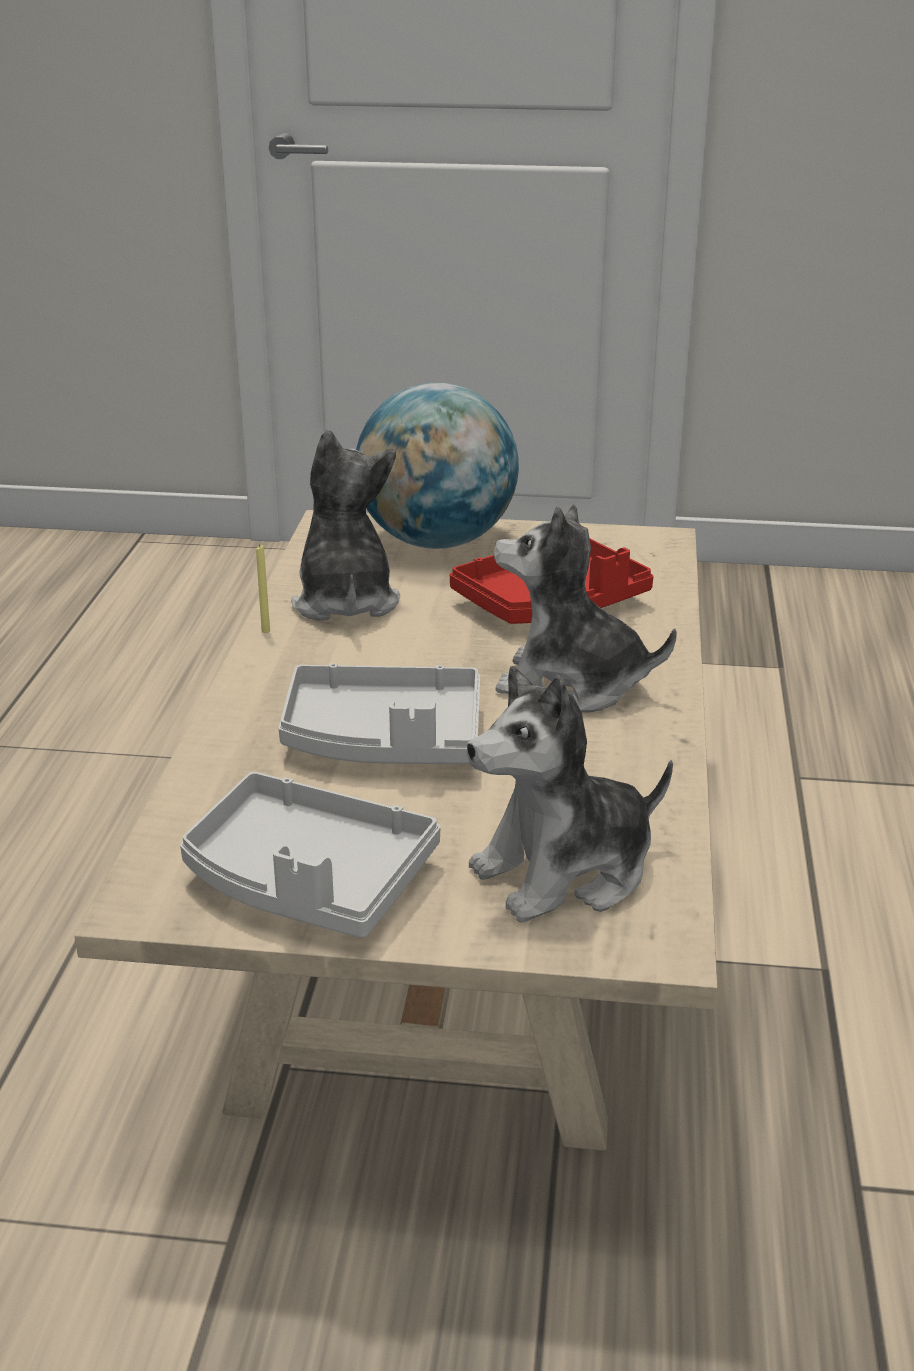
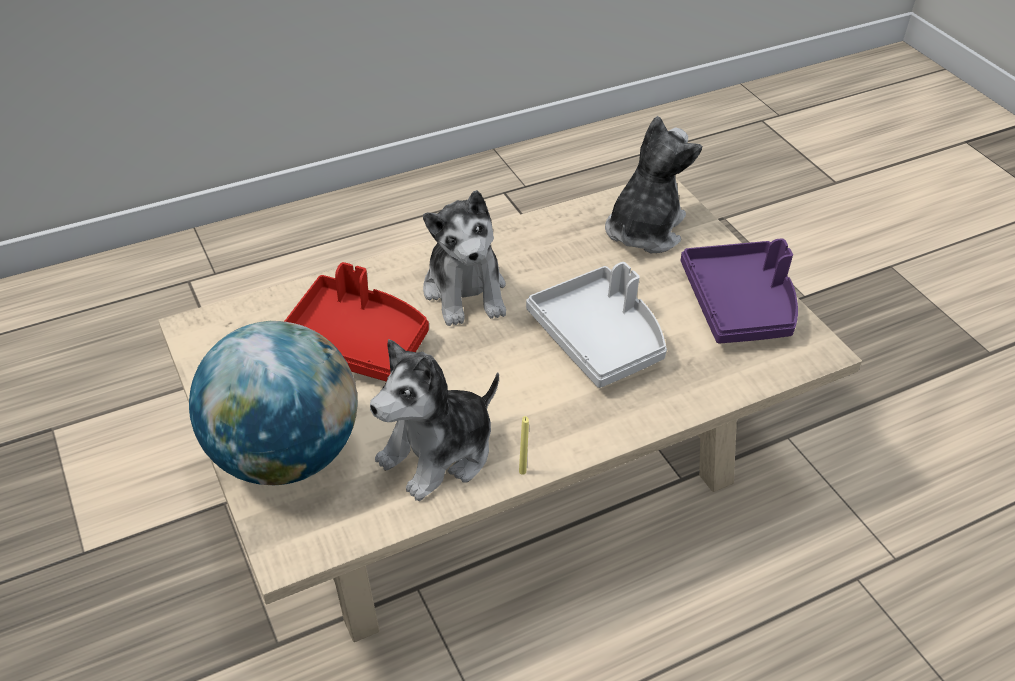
camera: 125 degrees left, 15 degrees up
grey tray [180,772,440,938] -> purple tray [681,238,798,344]
plush toy [467,666,673,923] -> plush toy turned 90 degrees counterclockwise [605,116,702,253]

